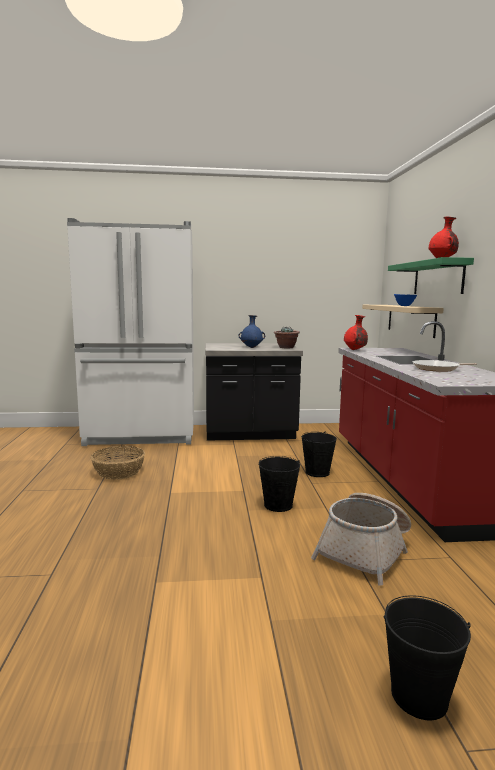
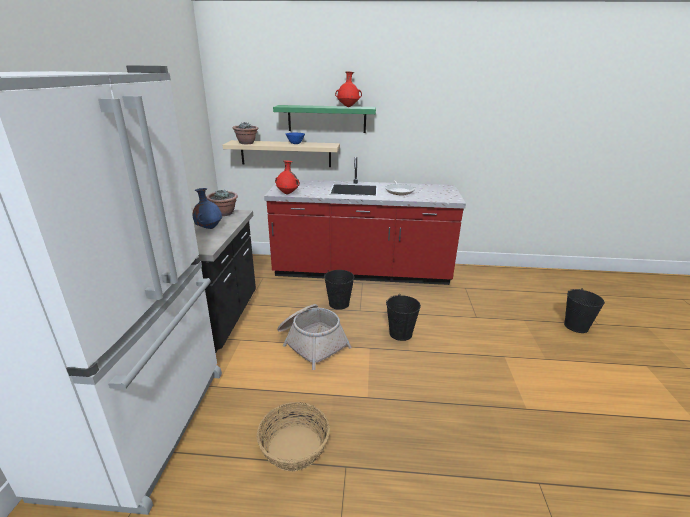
camera: 80 degrees left, 15 degrees up
basket [311,493,411,586] -> basket moved to [277,304,351,370]
none -> potted plant [232,122,258,144]

